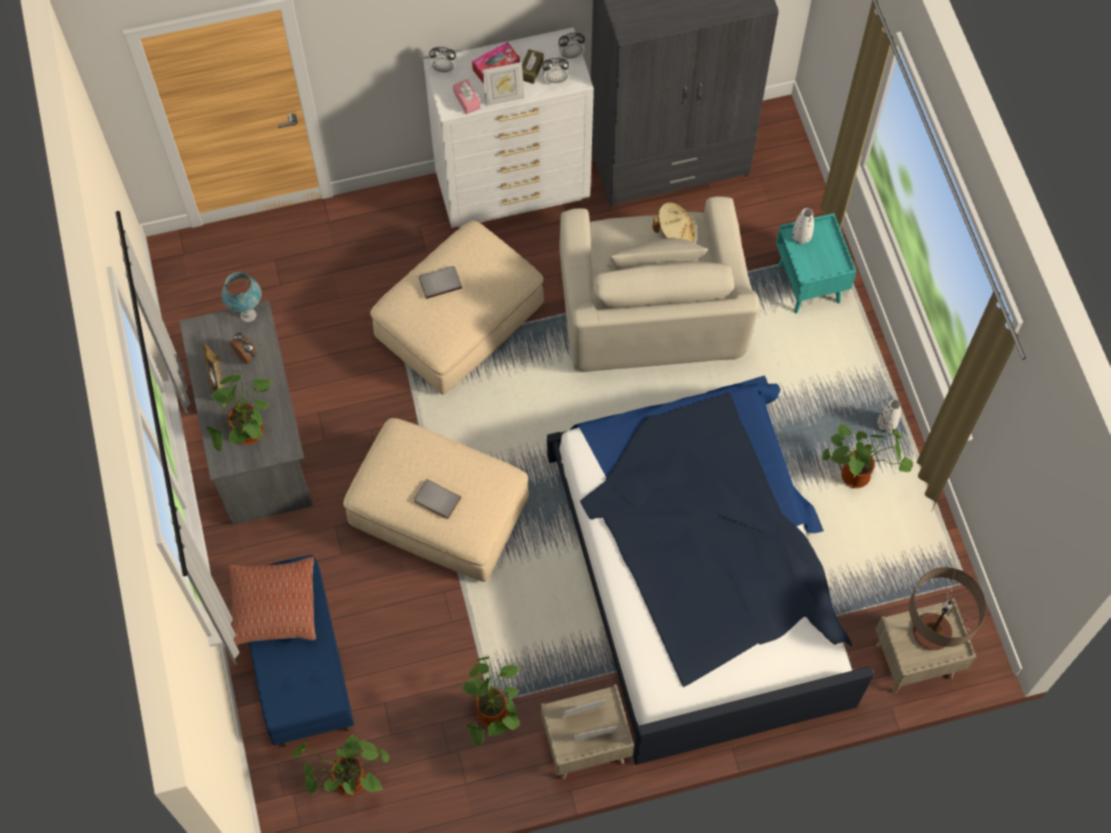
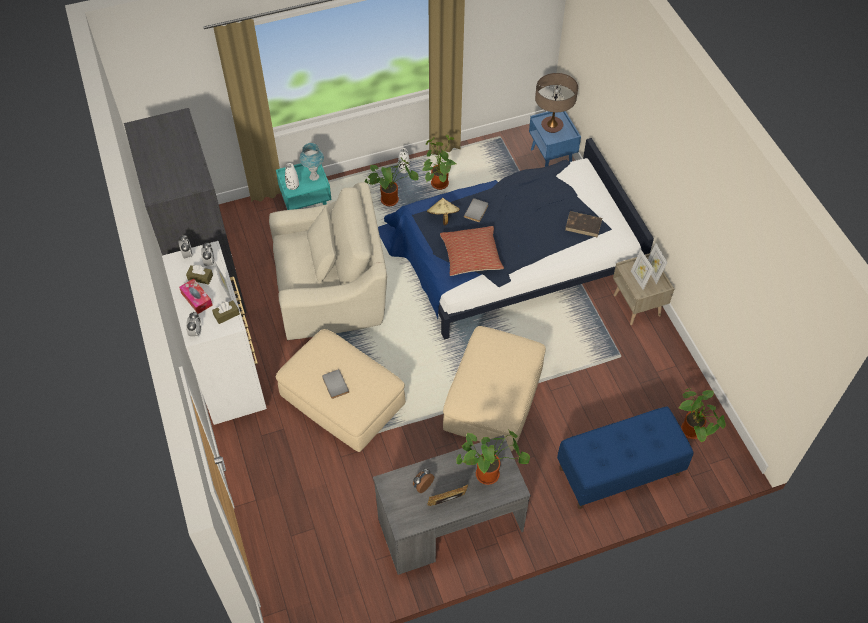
camera: 95 degrees left, 10 degrees down
blue table lamp [222,272,262,322] -> blue table lamp moved to [300,143,324,181]
pillow [228,557,316,645] -> pillow moved to [440,226,504,276]
grey book [414,479,461,519] -> grey book moved to [464,198,488,222]
pink tissue box [453,79,481,114] -> brown tissue box [212,301,240,324]
potted plant [461,657,519,746] -> potted plant moved to [365,158,419,206]
beige hat [652,202,696,242] -> beige hat moved to [427,198,460,225]
beige nightstand [875,598,976,693] -> blue nightstand [529,111,581,167]
none -> brown book [565,211,602,238]

